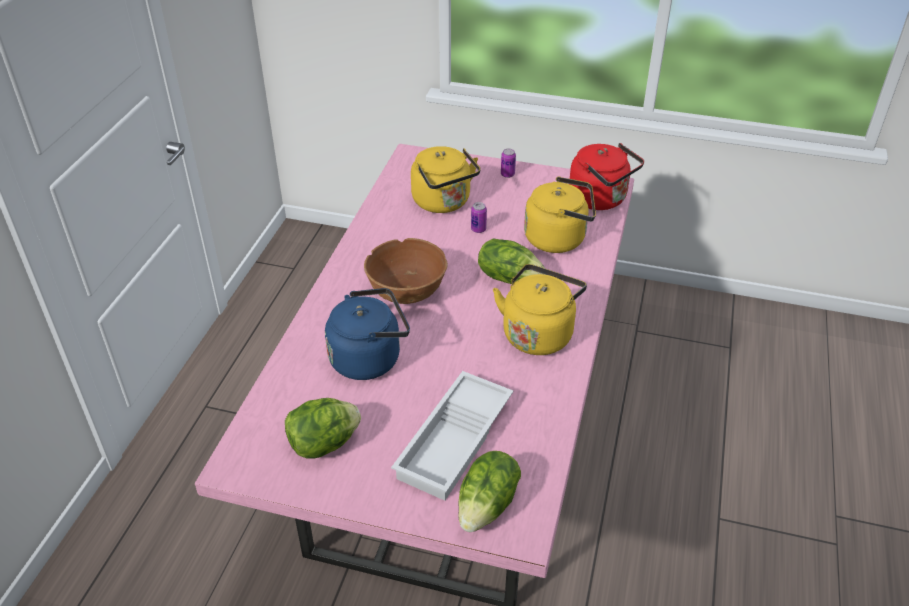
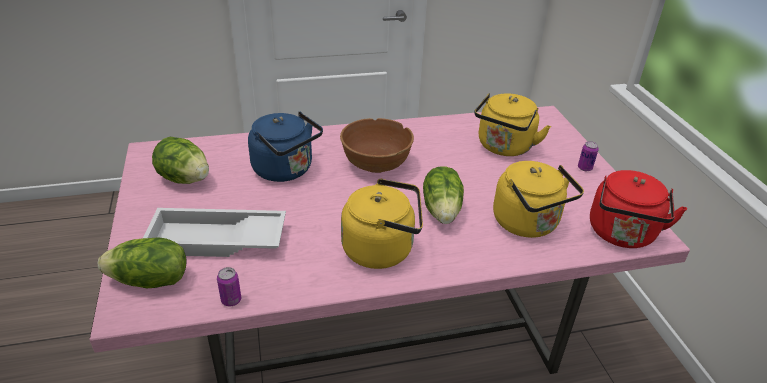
camera: 60 degrees right, 5 degrees down
can [471,202,487,233] -> can moved to [217,267,241,306]

